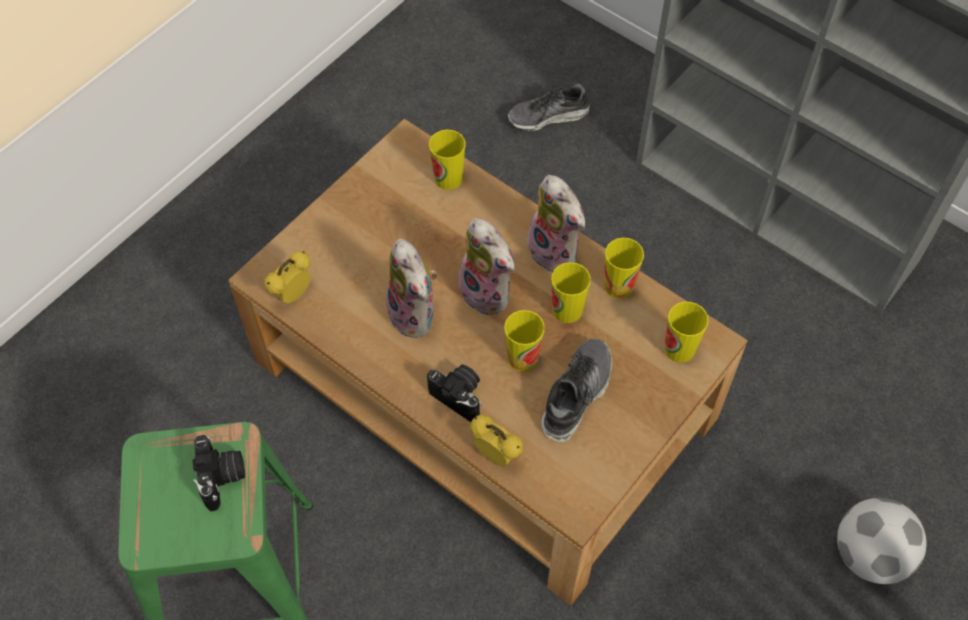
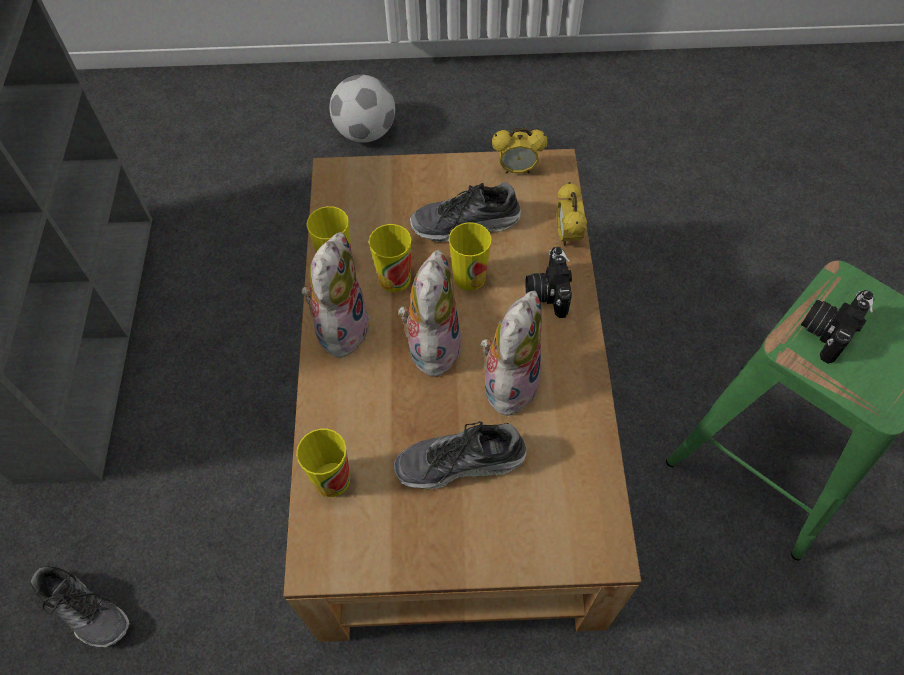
camera: 130 degrees left, 0 degrees up
alarm clock [264,251,311,303] -> alarm clock moved to [492,128,548,174]
cup [664,302,709,362] -> none
none -> shoe [394,421,527,489]

